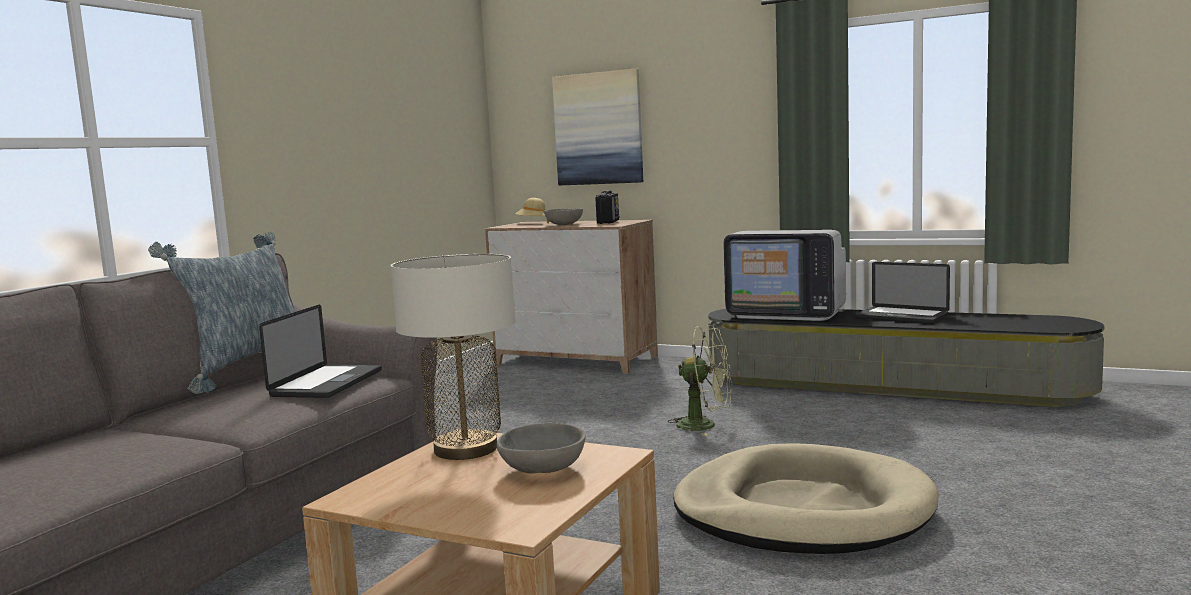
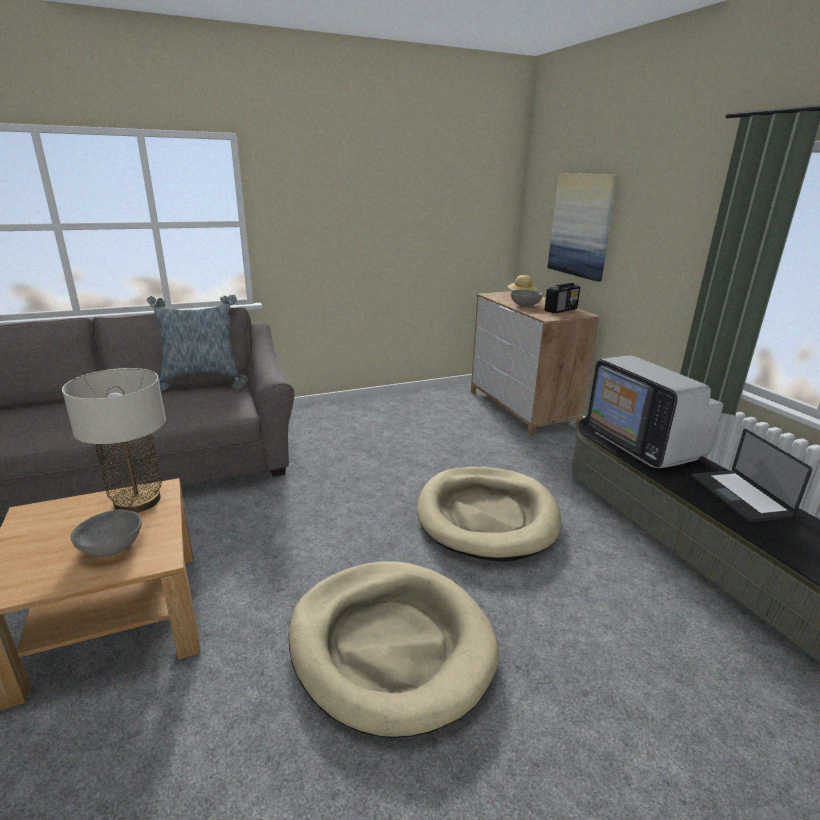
camera: 40 degrees right, 15 degrees up
laptop [259,305,382,398] -> none
green fan [669,325,732,436] -> beige dog bed [417,467,561,562]

